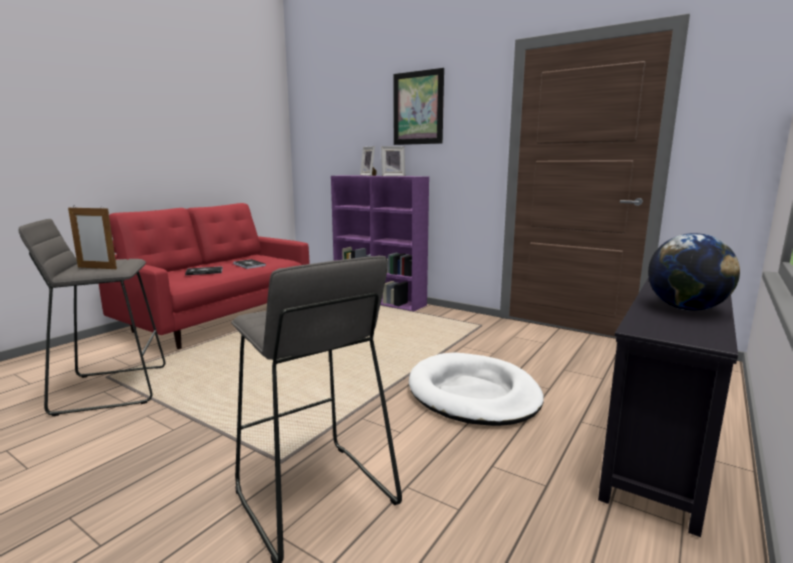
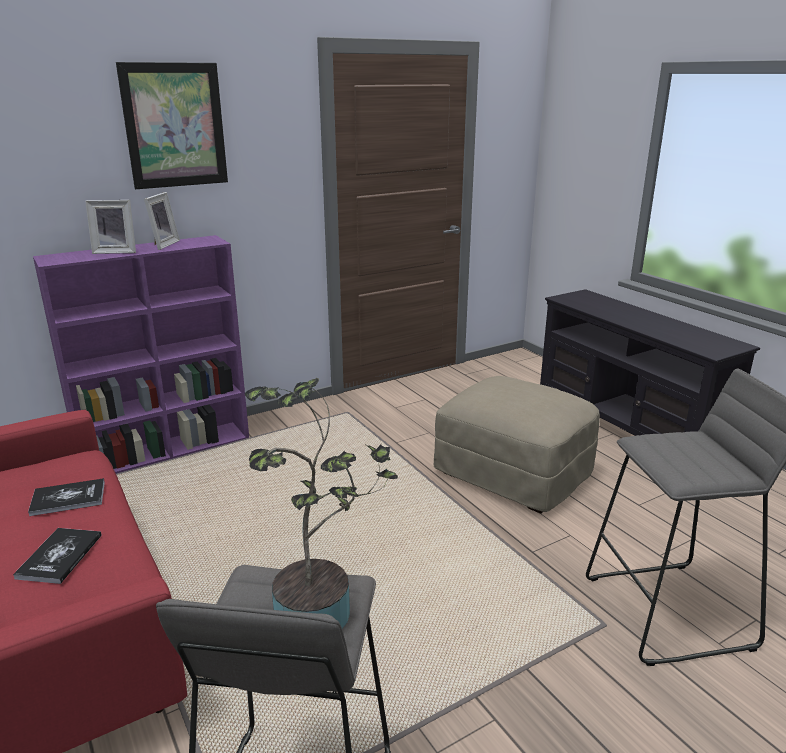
camera: 65 degrees left, 10 degrees up
picture frame [68,206,117,269] -> potted plant [245,378,398,629]
white dog bed [409,352,544,426] -> beige ottoman [434,376,600,514]
globe [648,233,740,311] -> none

